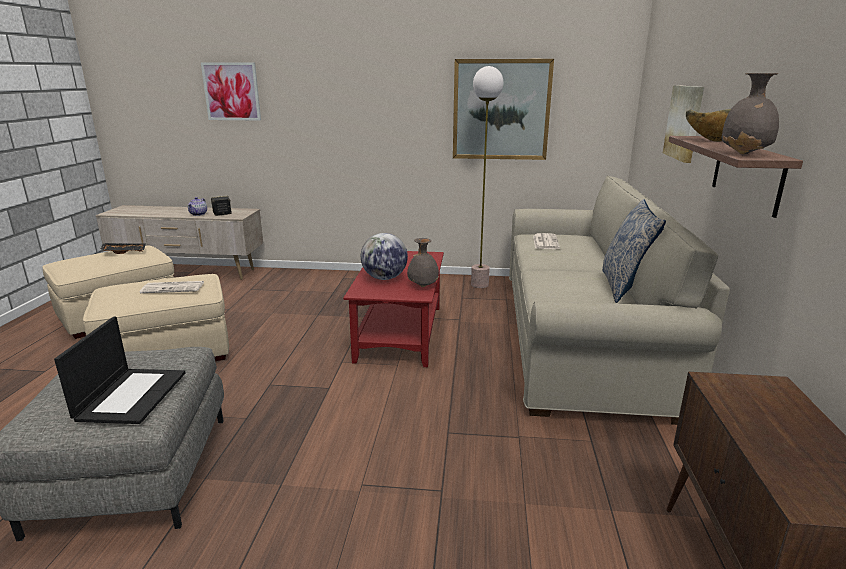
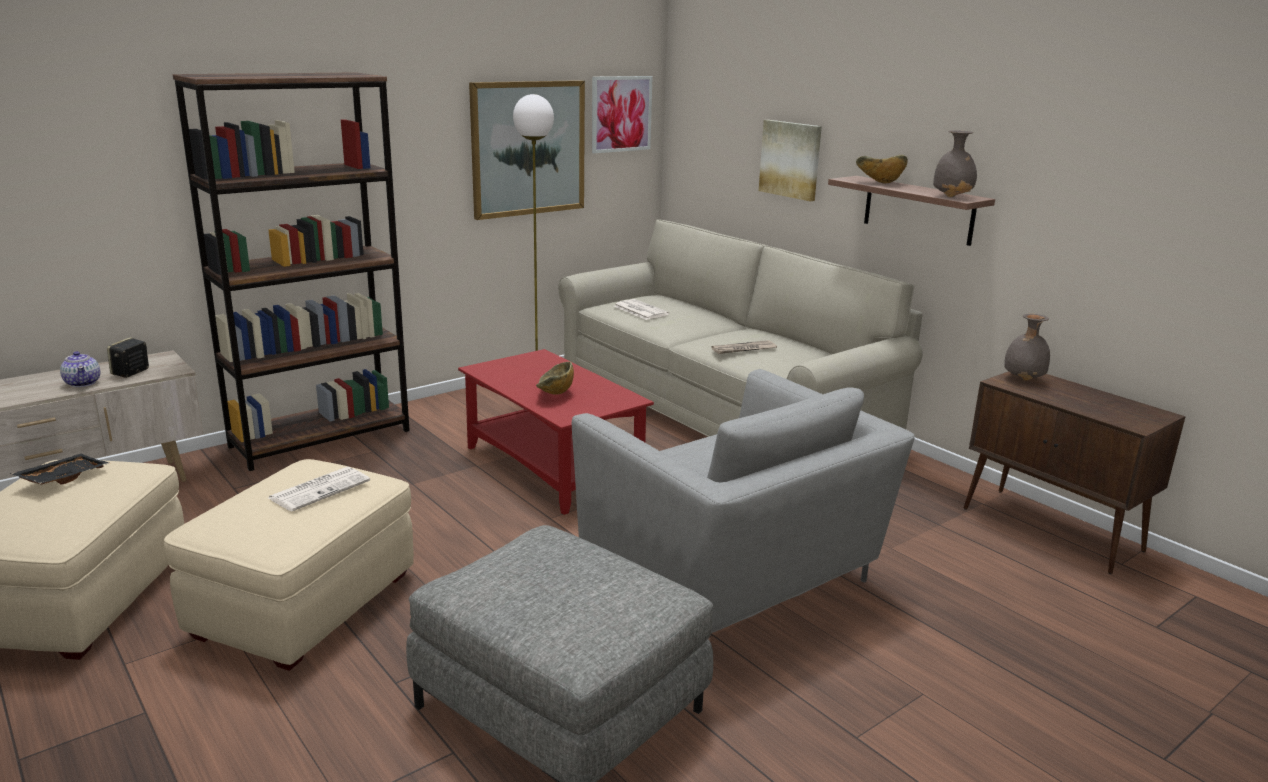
camera: 45 degrees left, 0 degrees up
laptop [54,317,185,424] -> none
picture [201,62,261,121] -> picture moved to [592,76,653,153]
globe [361,233,408,280] -> bowl [536,362,574,395]
grey vase [407,238,439,287] -> grey vase moved to [1004,314,1050,381]
pillow [602,199,666,303] -> none
none -> brown bookcase [172,72,410,471]
none -> grey armchair [572,369,915,633]
none -> newspaper [711,340,777,354]

